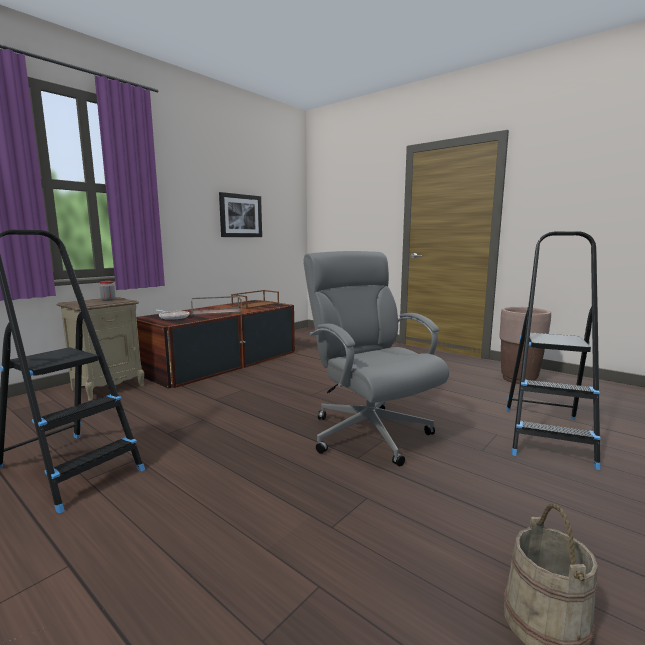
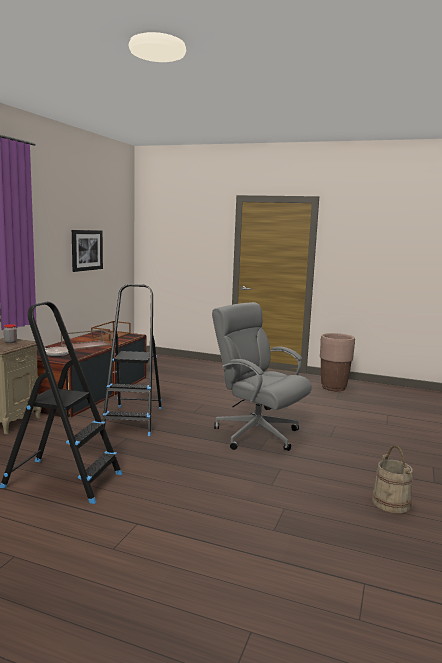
camera: 20 degrees left, 0 degrees up
black step ladder [506,231,601,470] -> black step ladder moved to [102,284,162,436]

